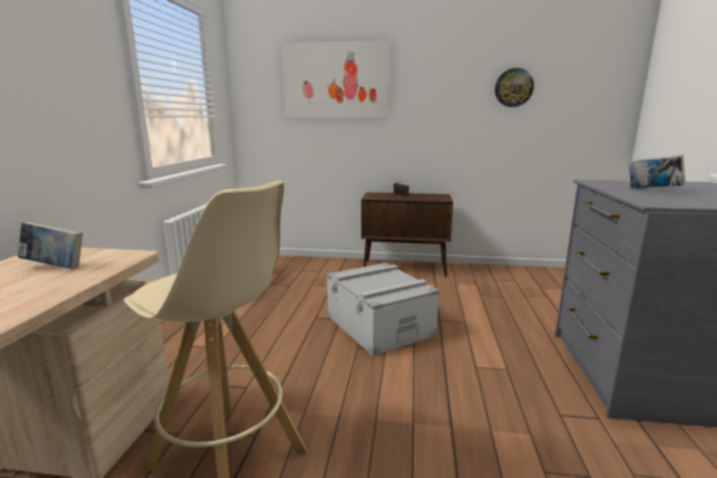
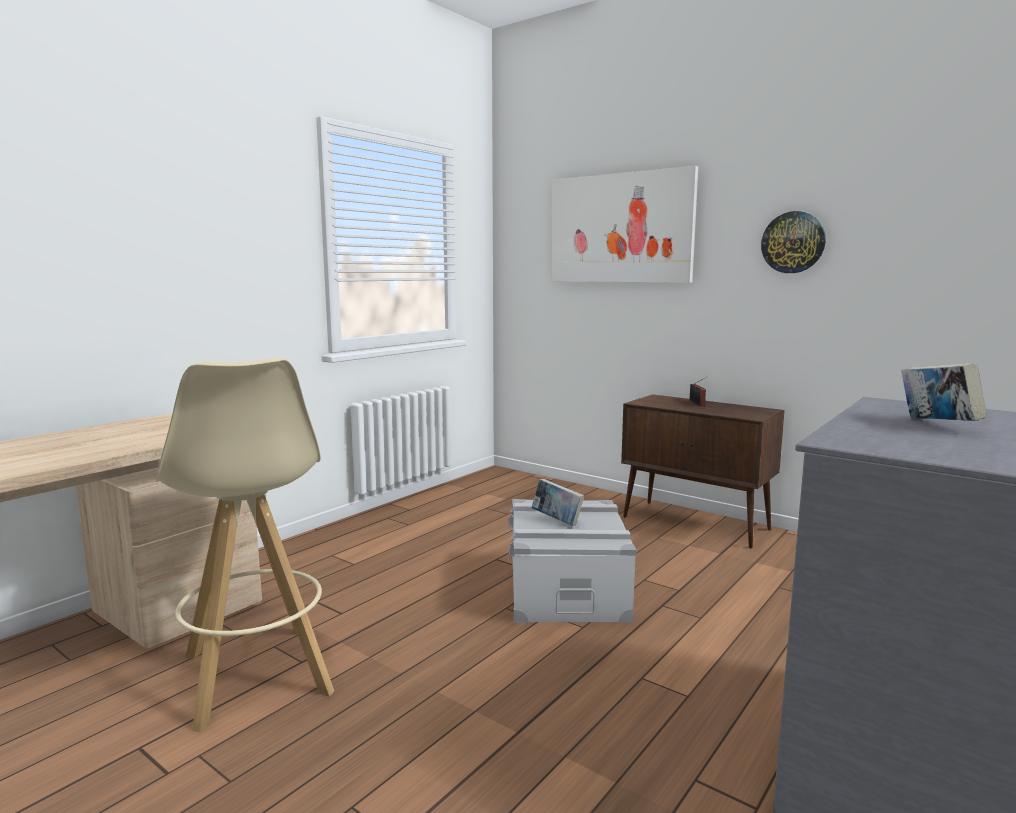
camera: 30 degrees right, 5 degrees down
book [18,222,83,269] -> book moved to [532,479,584,526]
wall clock [495,68,534,107] -> wall clock moved to [761,211,826,273]

